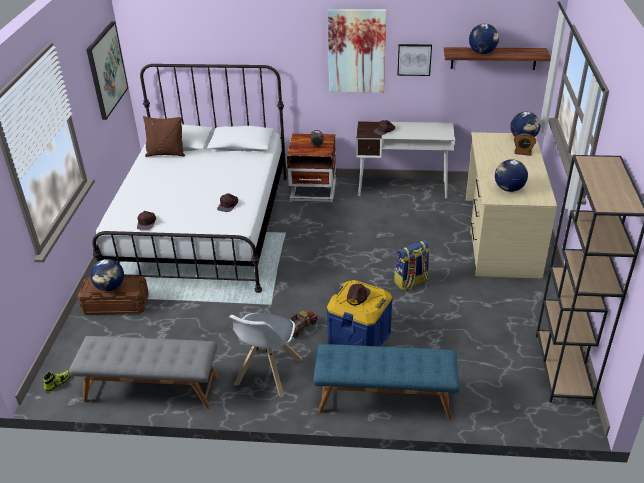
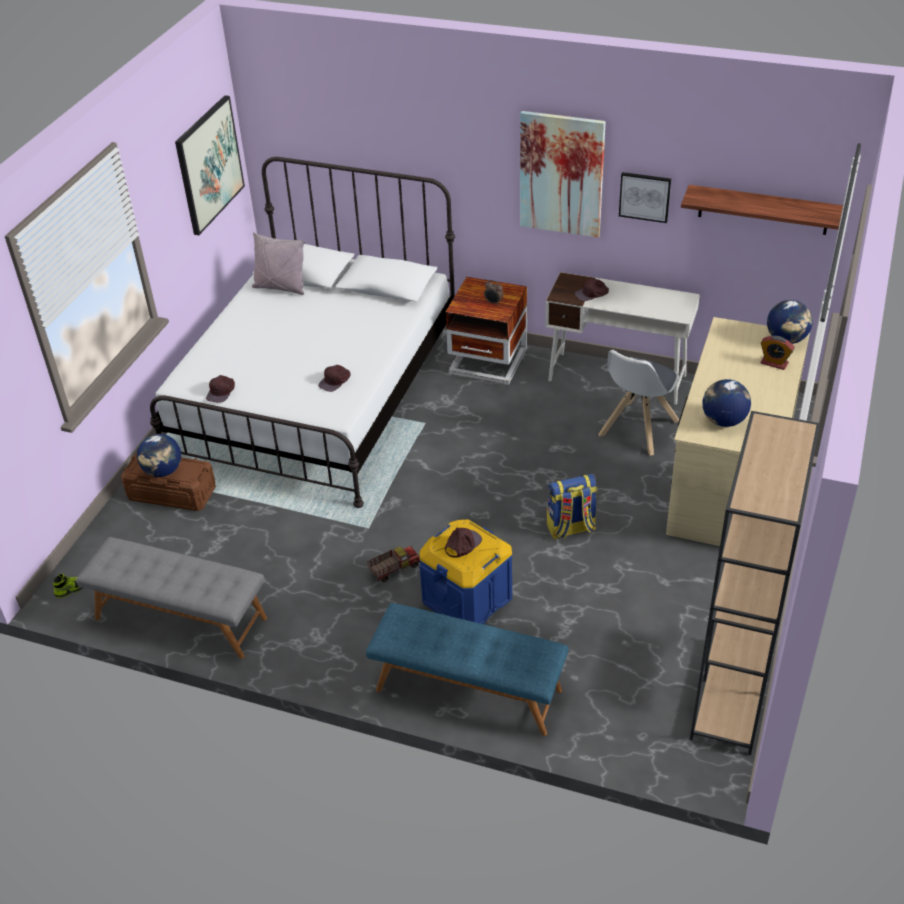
camera: 15 degrees right, 5 degrees up
brown pillow [143,116,185,157] -> purple pillow [252,232,305,295]
chair [229,313,302,397] -> chair moved to [599,350,679,456]
globe [469,24,499,54] -> none

